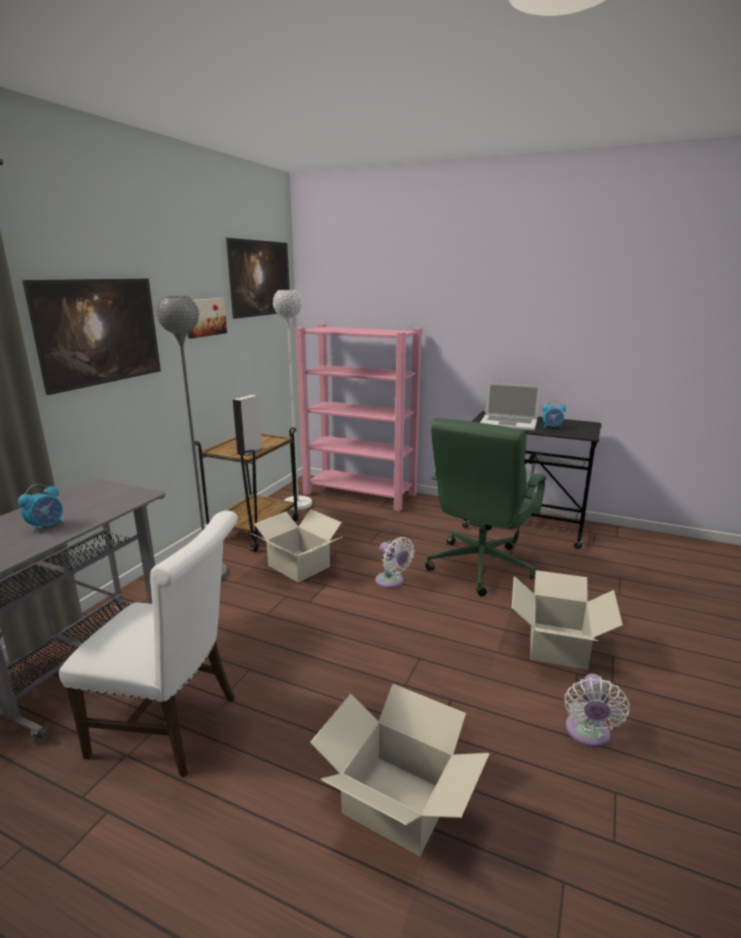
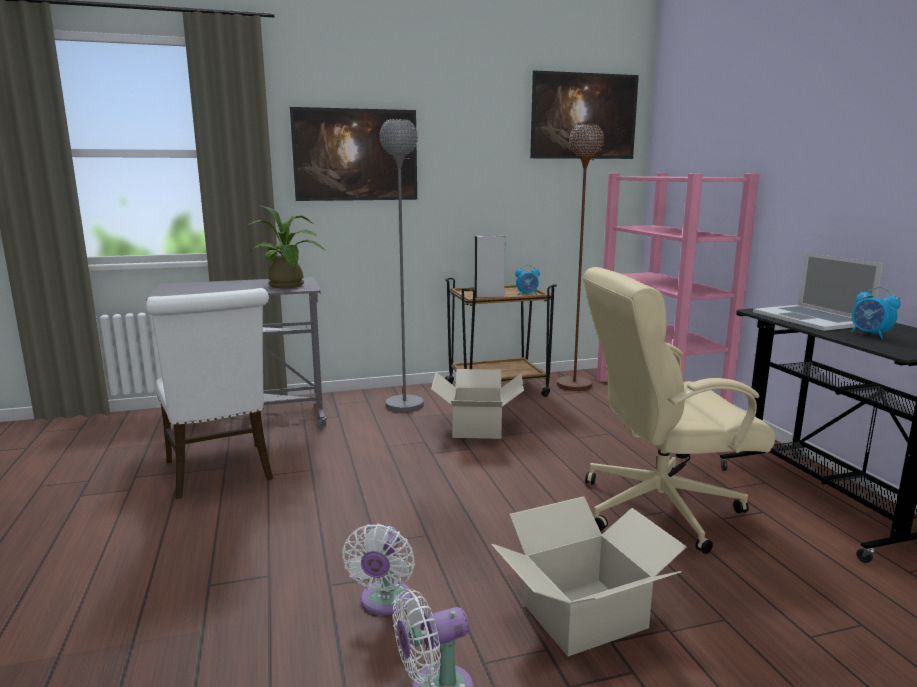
camera: 50 degrees right, 5 degrees down
alarm clock [18,484,63,533] -> alarm clock moved to [515,265,540,295]
picture [188,298,227,338] -> none
white floor lamp [273,290,312,510] -> brown floor lamp [557,124,604,391]
cardboard box [310,684,489,856] -> none
white fan [375,537,414,588] -> white fan moved to [342,524,415,616]
green office chair [425,418,546,596] -> beige office chair [583,267,775,554]
none -> potted plant [247,206,327,288]

